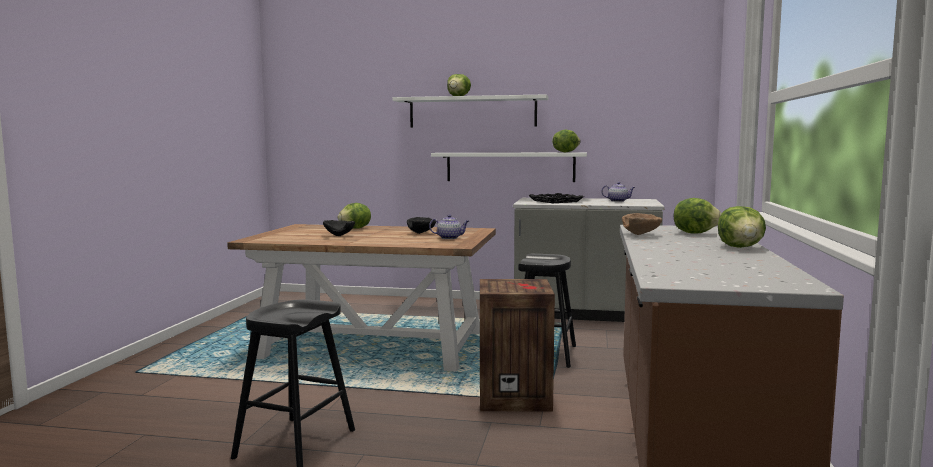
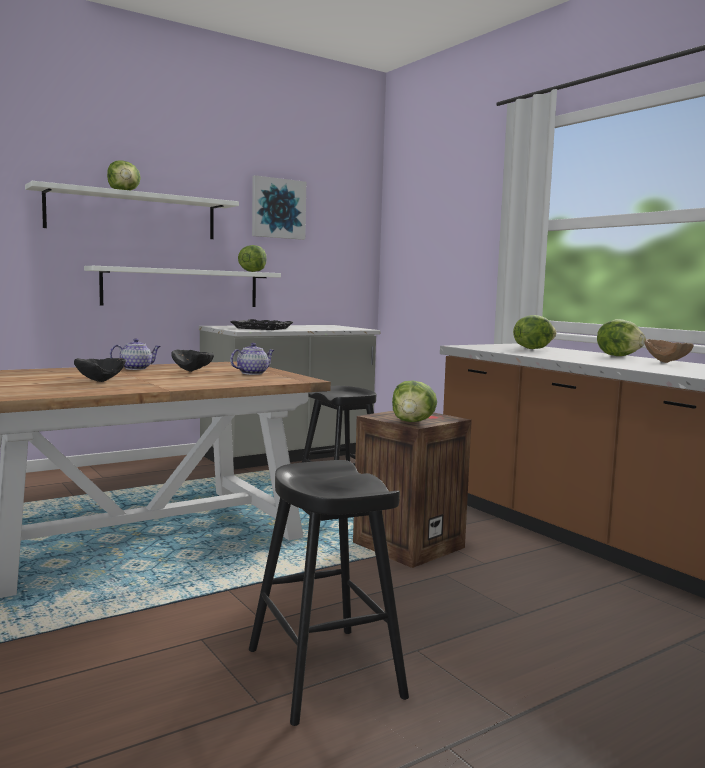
camera: 45 degrees left, 0 degrees up
lettuce [338,203,371,229] -> lettuce moved to [392,380,437,422]
teapot [601,182,635,202] -> teapot moved to [110,338,161,370]
brown bowl [622,213,662,235] -> brown bowl moved to [644,339,694,363]
none -> picture [252,175,306,240]

